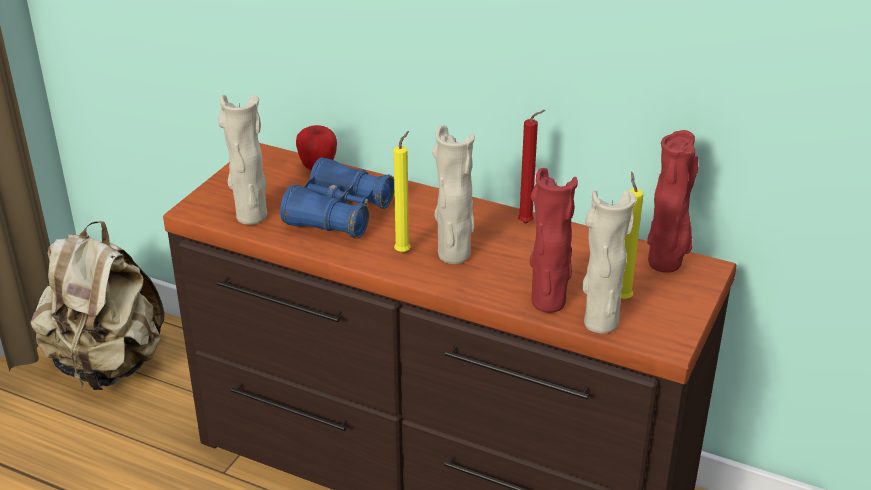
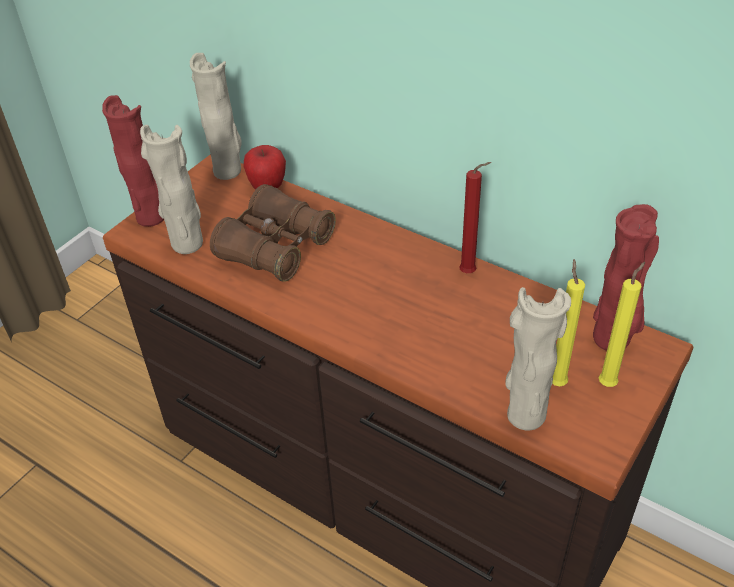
camera: 10 degrees right, 10 degrees up
beige backpack [30,221,165,390] -> none
blue binoculars [280,157,394,239] -> brown binoculars [210,184,336,282]
yellow candle [393,131,411,253] -> yellow candle moved to [599,262,645,387]
beige vase [432,125,475,264] -> beige vase moved to [190,53,242,180]
red vase [529,168,578,313] -> red vase moved to [102,95,164,227]

